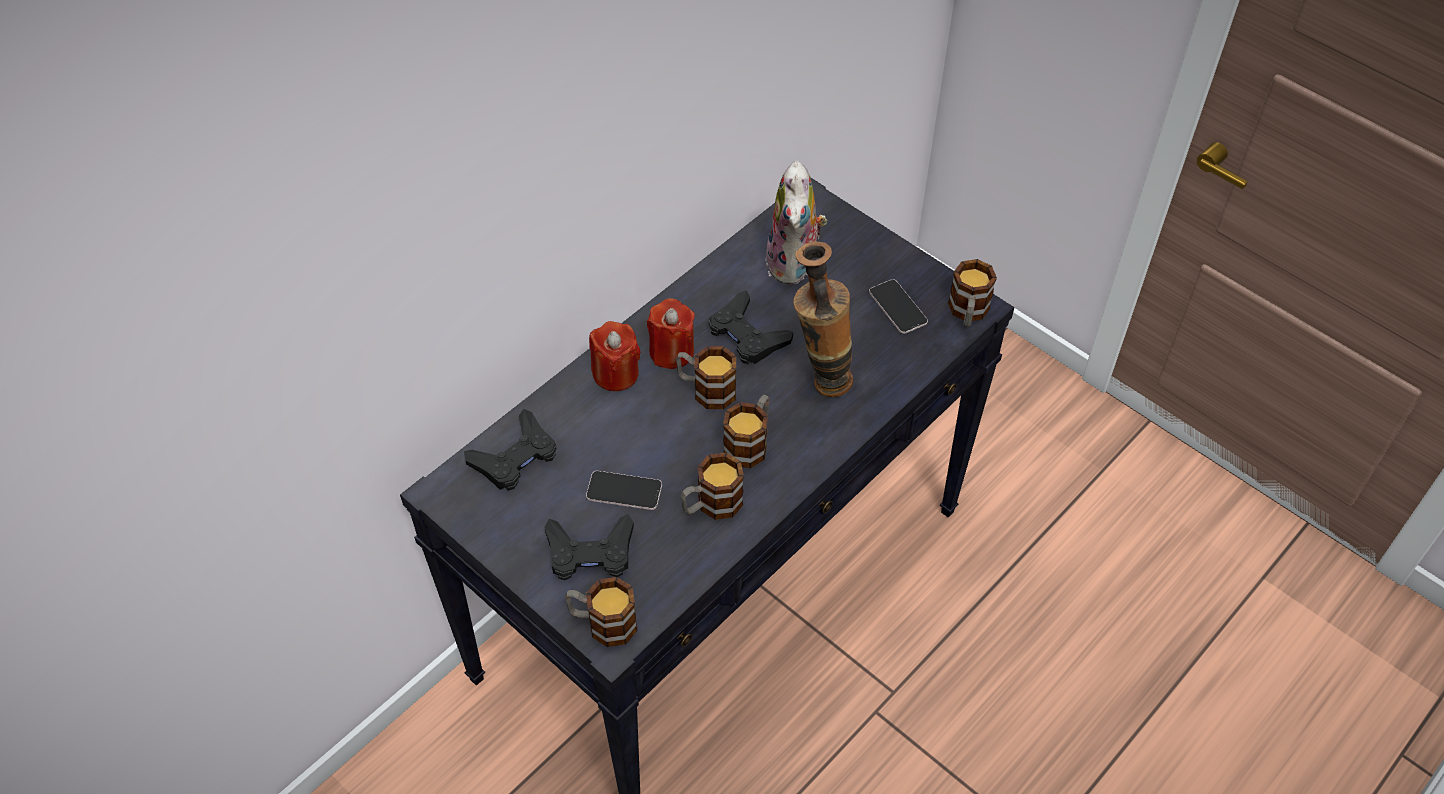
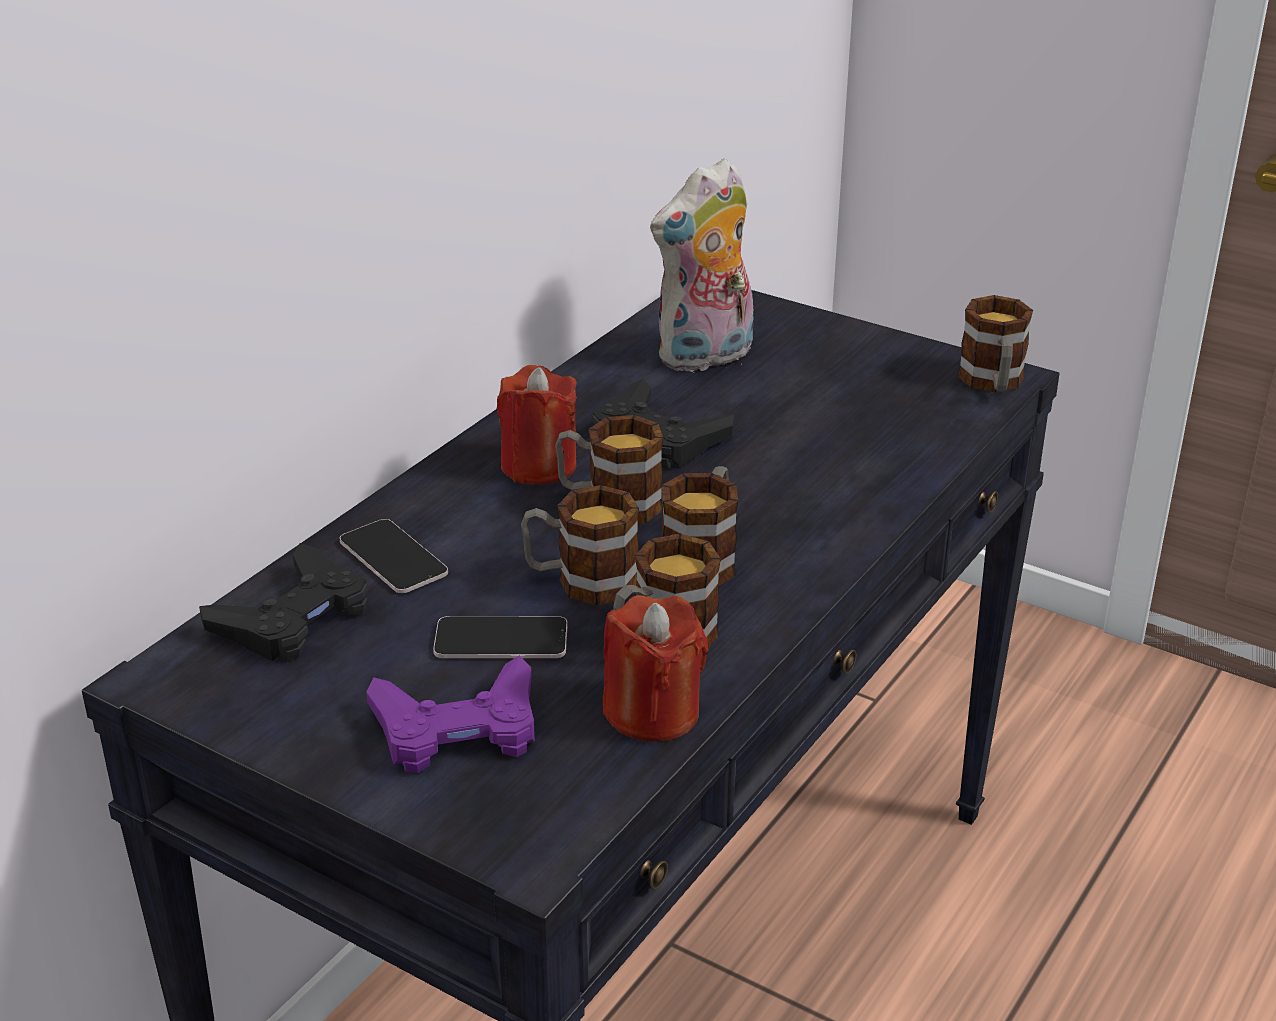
camera: 10 degrees left, 20 degrees down
black game controller [544,514,634,580] -> purple game controller [366,655,535,773]
mug [565,577,638,647] -> mug moved to [521,485,639,605]
red candle [589,321,641,391] -> red candle moved to [603,595,708,742]
plush toy [766,160,827,285] -> plush toy turned 60 degrees clockwise [650,158,754,373]
vase [793,241,853,397] -> none
phone [869,279,928,334] -> phone moved to [339,519,448,593]

